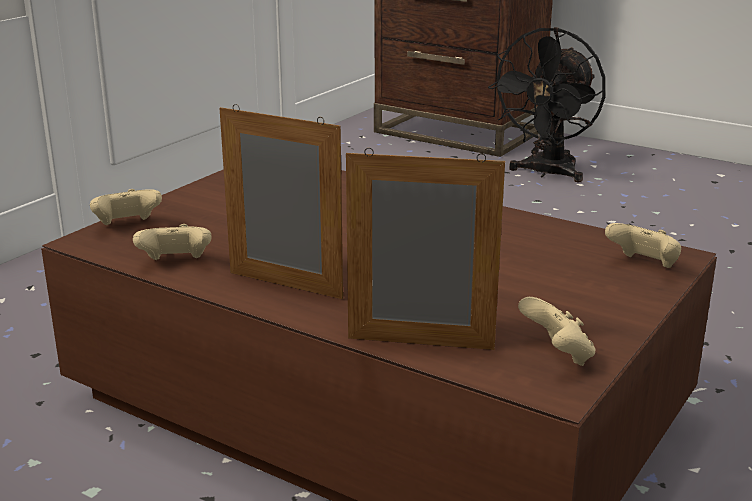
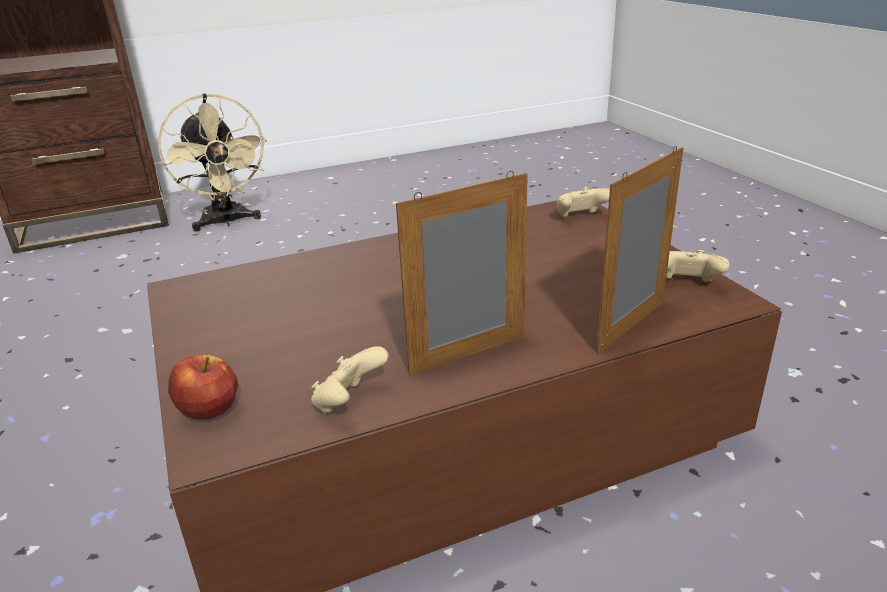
camera: 55 degrees left, 5 degrees up
beige game controller [90,189,162,225] -> apple [168,354,238,419]
black fan [488,27,605,182] -> beige fan [158,93,267,231]

